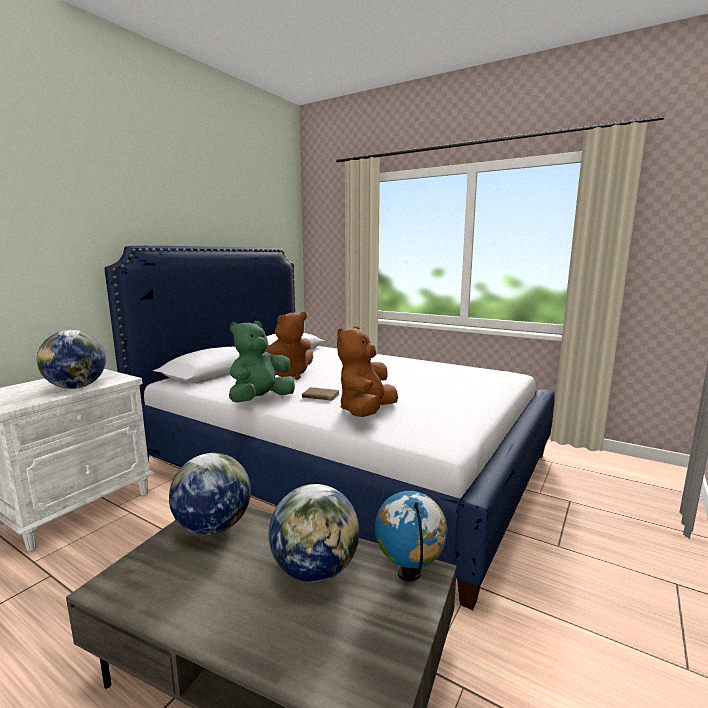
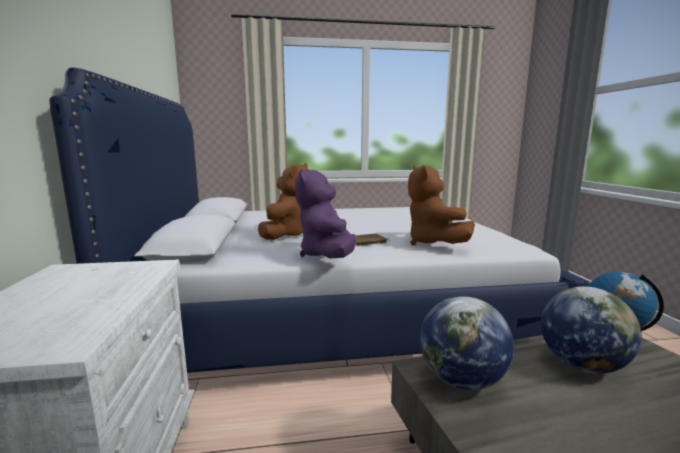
camera: 40 degrees left, 0 degrees up
globe [37,330,106,389] -> none
green plush toy [229,321,295,403] -> purple plush toy [295,169,356,258]

